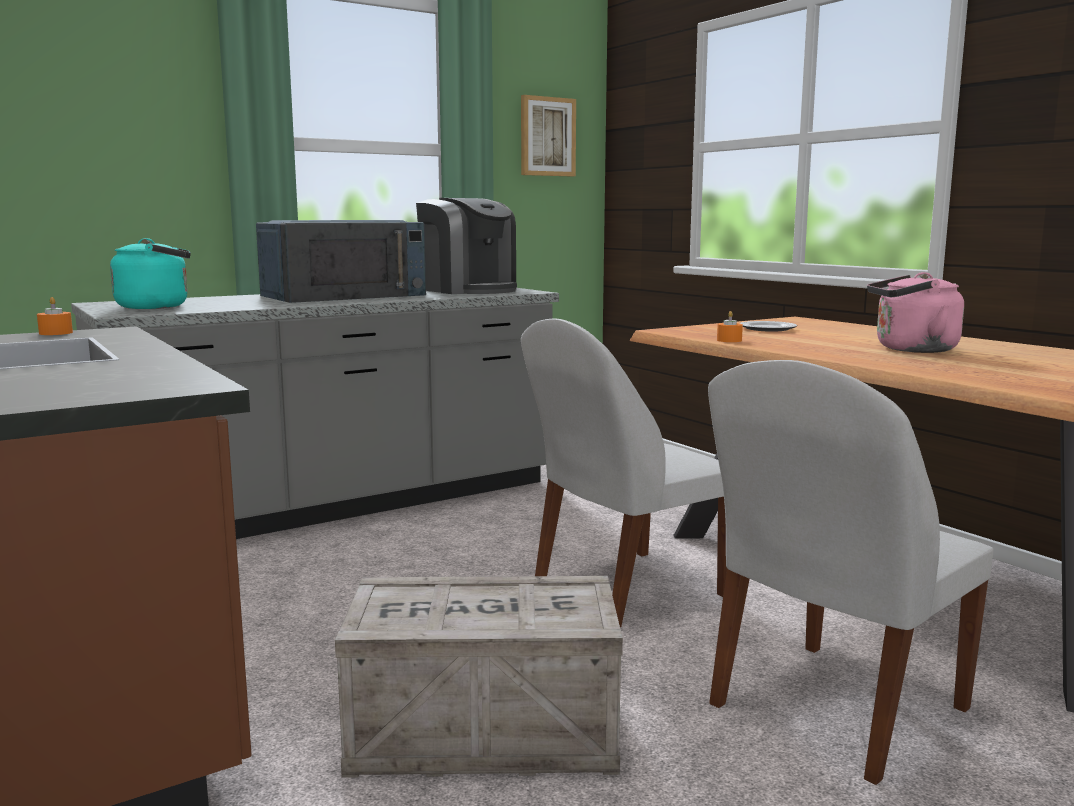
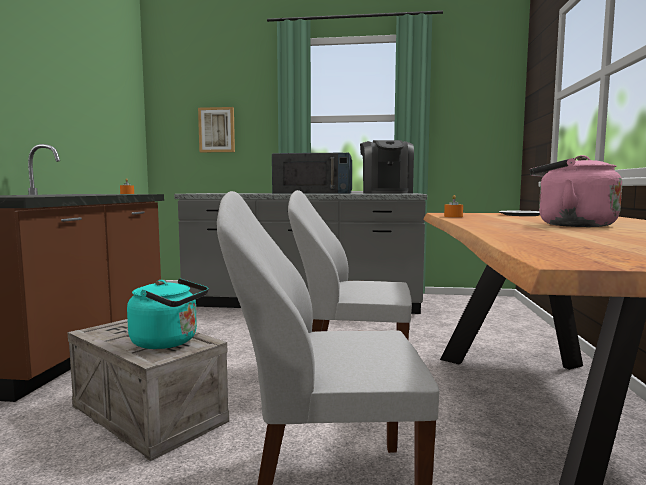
camera: 40 degrees right, 5 degrees down
turquoise kettle [110,238,191,309] -> turquoise kettle moved to [127,278,208,349]
picture [521,95,576,176] -> picture moved to [198,107,235,152]

